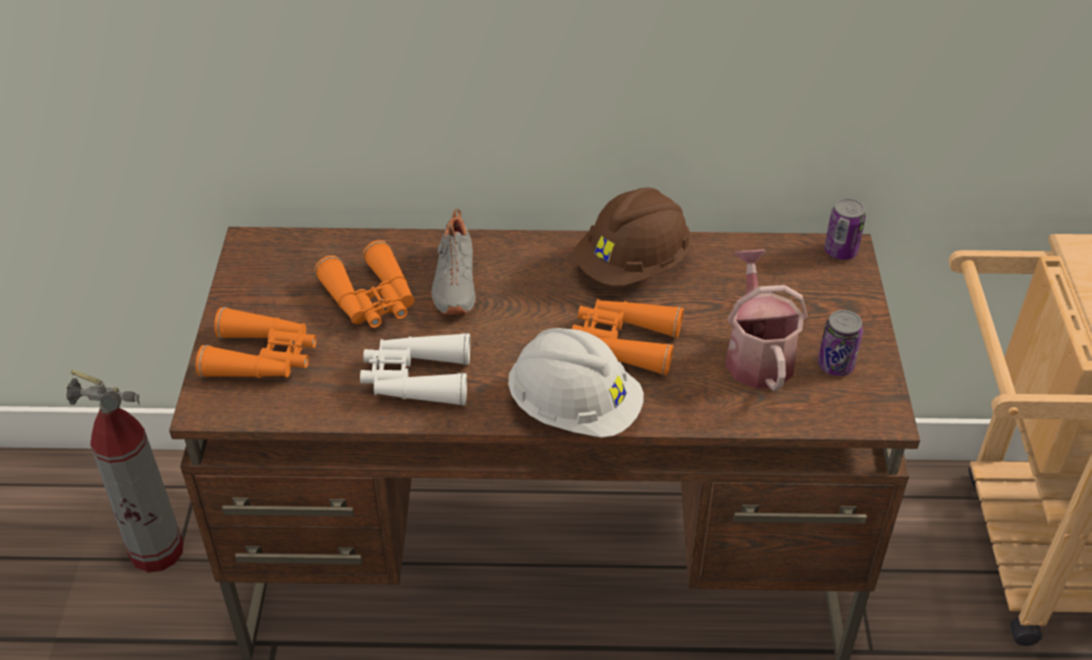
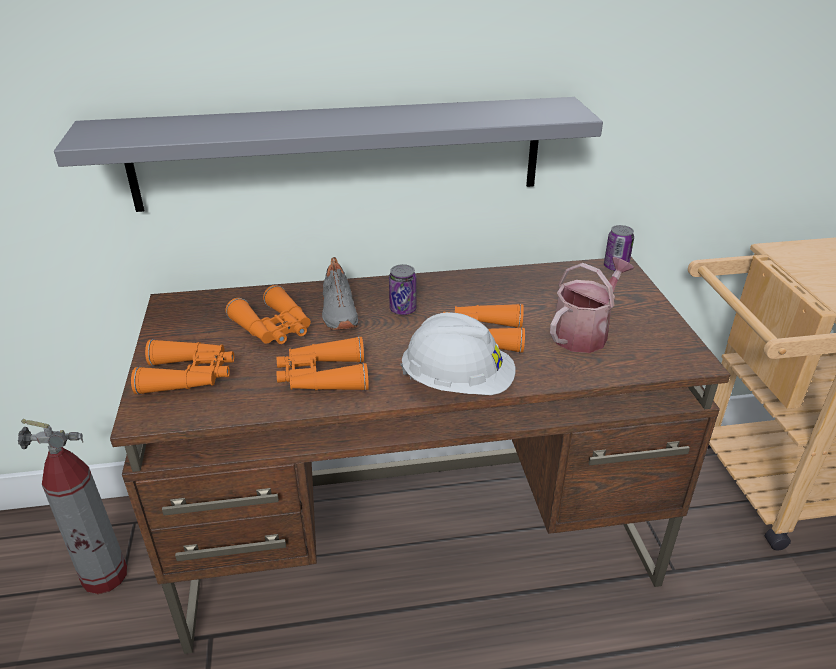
camera: 10 degrees left, 10 degrees down
white binoculars [360,333,470,406] -> orange binoculars [276,336,369,391]
brown hard hat [574,187,691,286] -> none
watering can [725,249,808,391] -> watering can turned 60 degrees clockwise [550,257,634,353]
can [818,310,863,376] -> can moved to [389,264,417,315]
none -> grey shelf [54,97,603,212]

